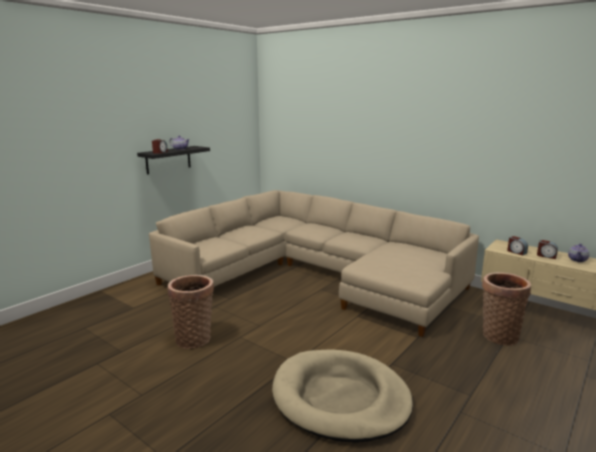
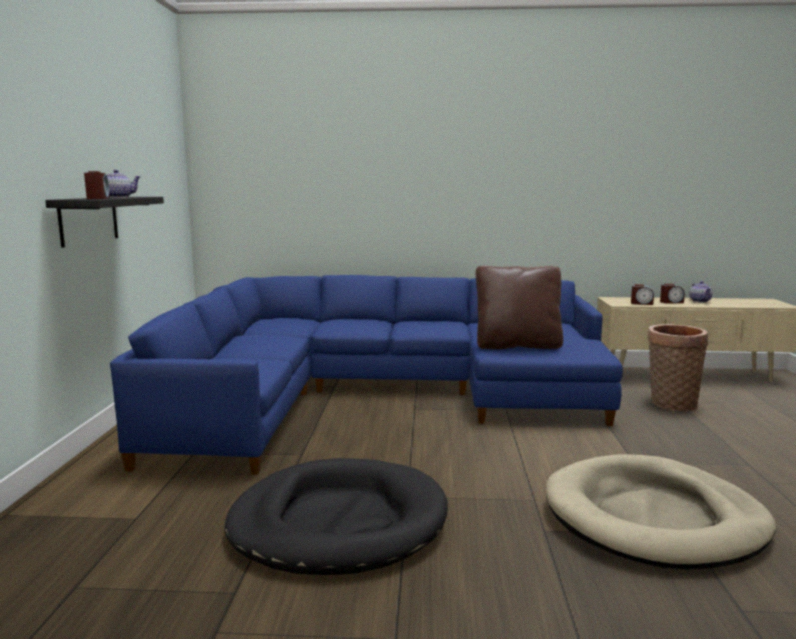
camera: 35 degrees left, 5 degrees down
beige sofa [149,190,479,337] -> blue sofa [110,275,623,475]
basket [168,275,214,349] -> black dog bed [225,458,448,575]
none -> brown pillow [476,265,563,349]

